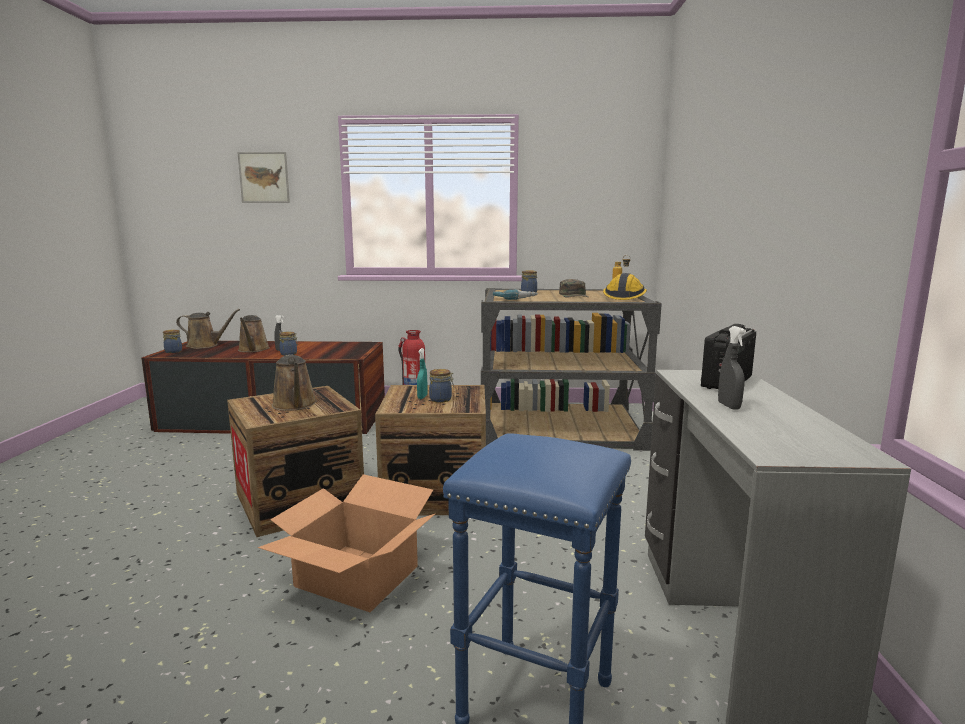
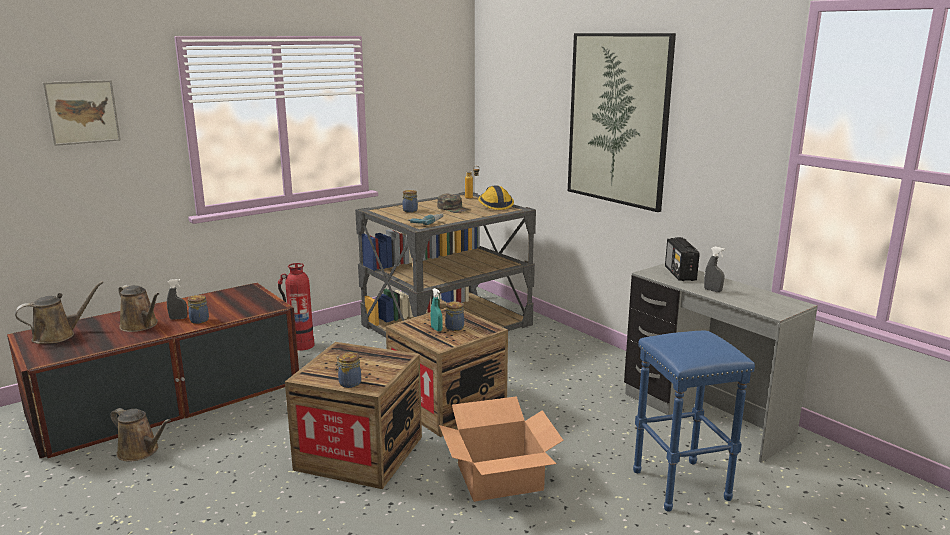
camera: 40 degrees left, 5 degrees up
jar [163,330,182,353] -> jar moved to [336,352,361,388]
brown watering can [272,355,317,411] -> brown watering can moved to [110,408,171,461]
none -> picture [568,33,676,212]

